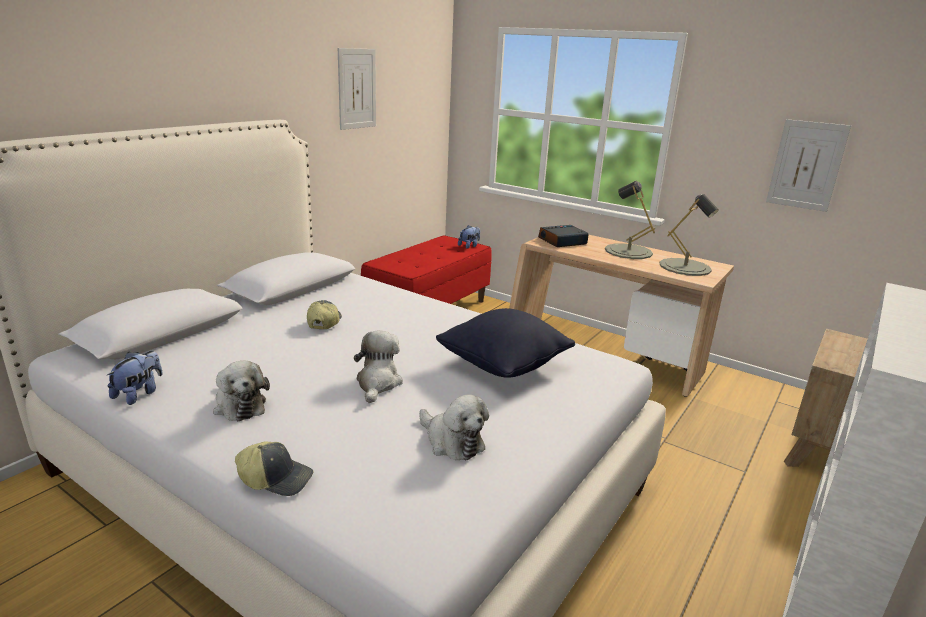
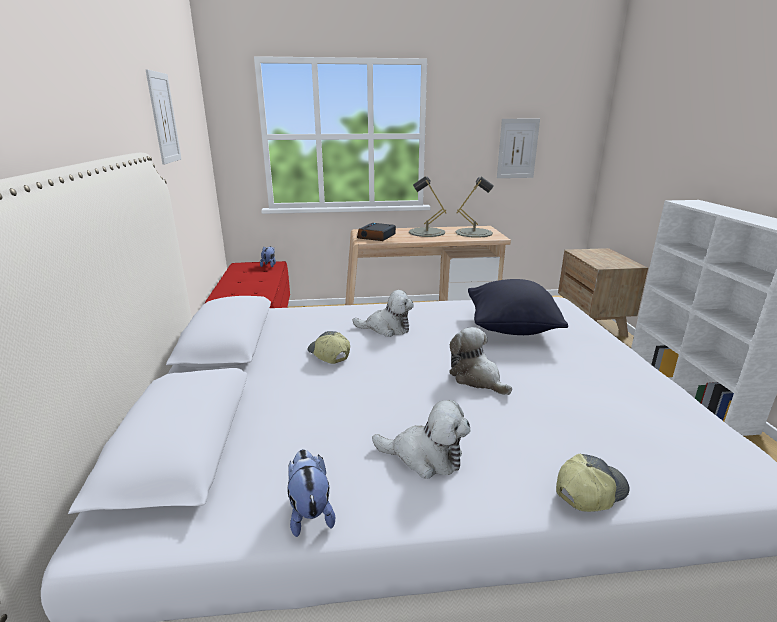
camera: 40 degrees left, 0 degrees up
plush toy [419,395,489,460] -> plush toy moved to [352,290,414,337]

